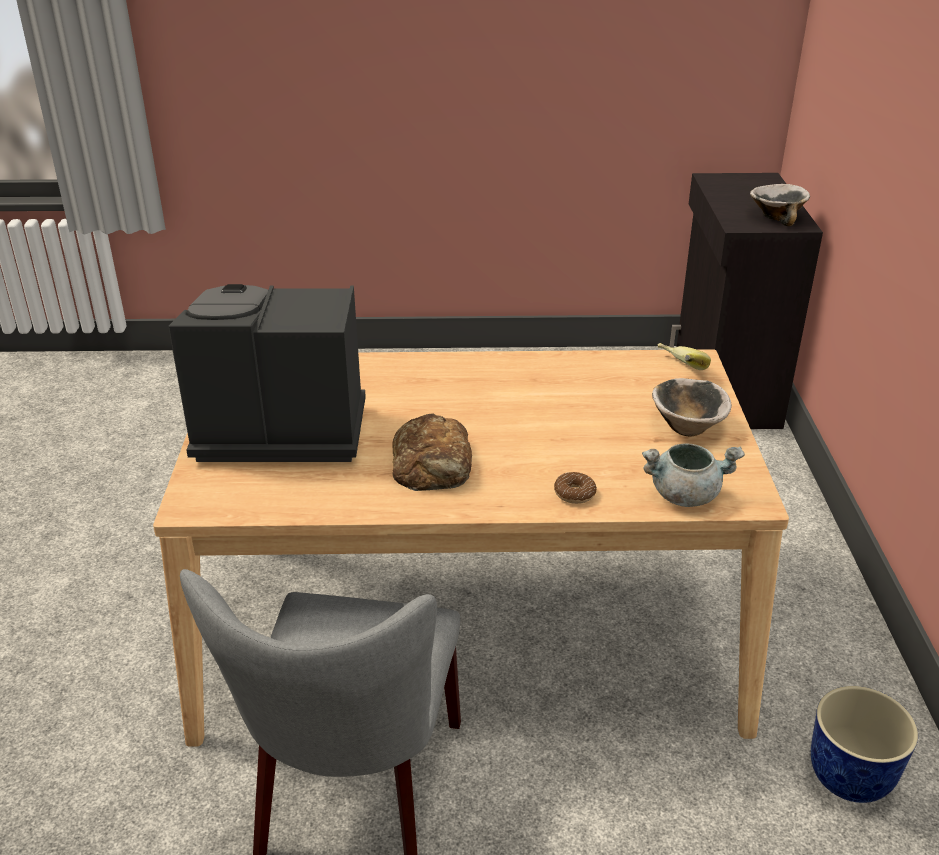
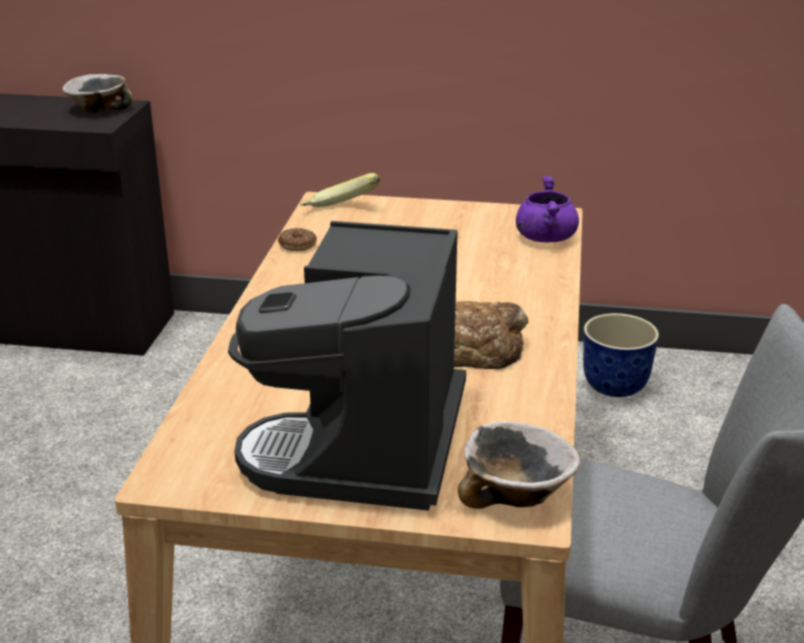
camera: 80 degrees left, 5 degrees down
donut [554,472,597,504] -> donut moved to [278,228,317,251]
grey cooking pot [642,443,745,507] -> purple cooking pot [516,176,579,242]
bowl [652,378,732,437] -> bowl moved to [458,421,580,509]

